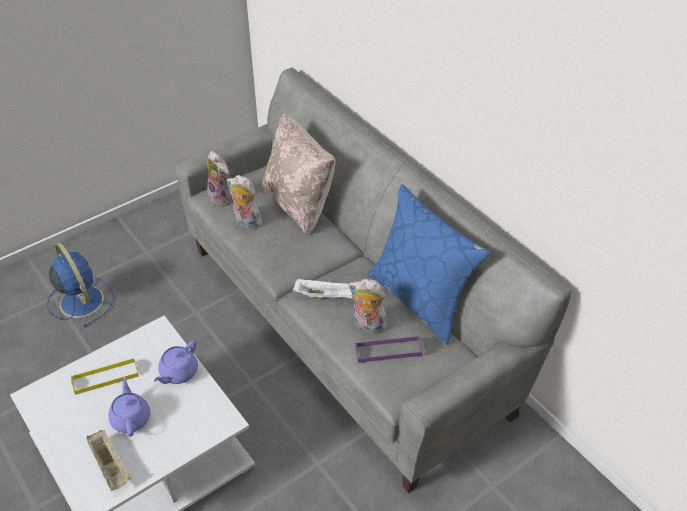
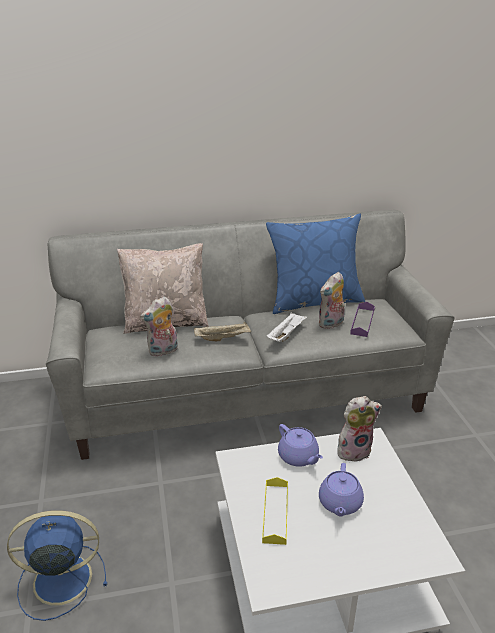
camera: 65 degrees left, 15 degrees down
beige tray [86,430,131,491] -> beige tray moved to [194,322,251,341]
purple teapot [108,377,150,437] -> purple teapot turned 90 degrees counterclockwise [319,463,364,516]
plush toy [207,151,232,207] -> plush toy moved to [337,396,382,462]

